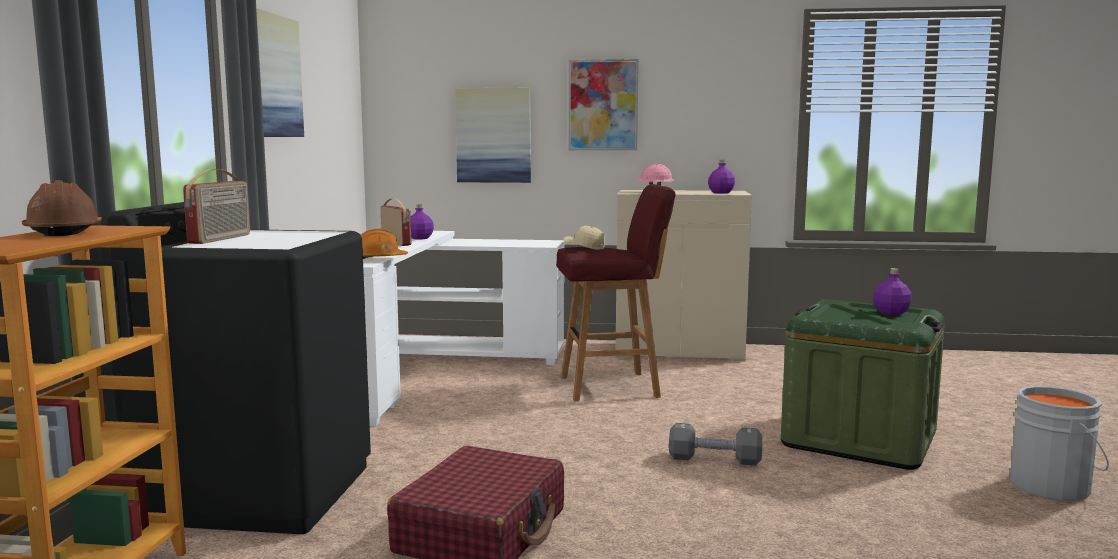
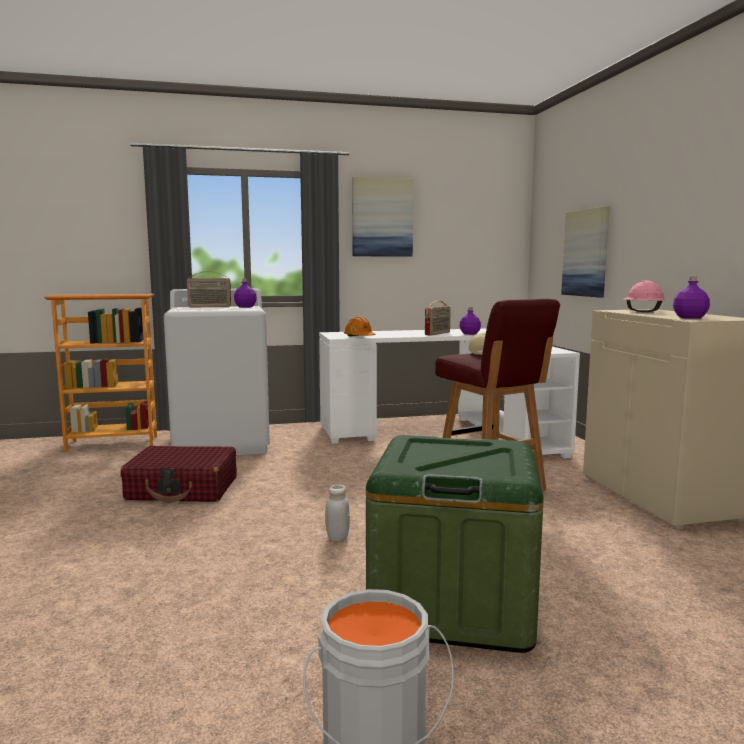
camera: 70 degrees right, 0 degrees up
brown hard hat [22,180,102,236] -> none
black washing machine [107,202,371,534] -> white washing machine [164,289,270,455]
picture [568,59,639,150] -> none
grey dumbbell [669,423,762,466] -> white jar [325,485,350,541]
purple bottle [873,268,911,315] -> purple bottle moved to [234,279,257,308]

